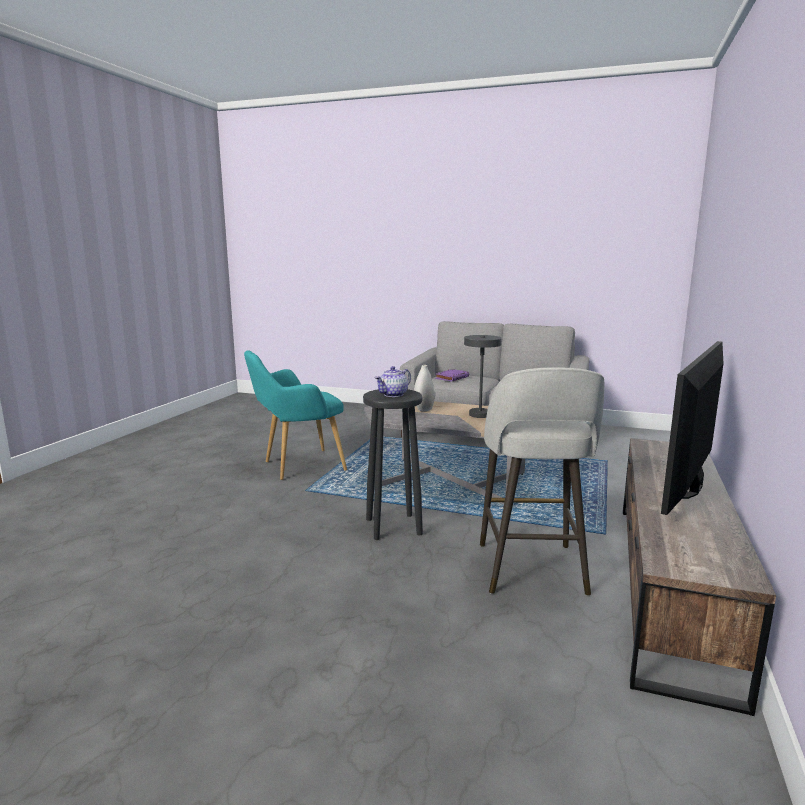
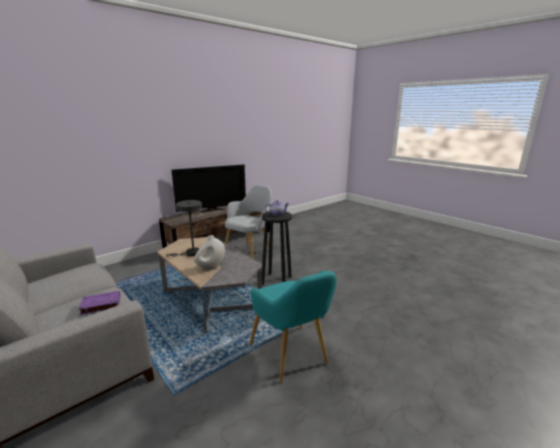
camera: 150 degrees left, 5 degrees up
turquoise armchair [244,350,347,480] -> turquoise armchair turned 60 degrees clockwise [249,271,337,382]
grey stool [480,367,605,596] -> grey armchair [225,185,272,259]

